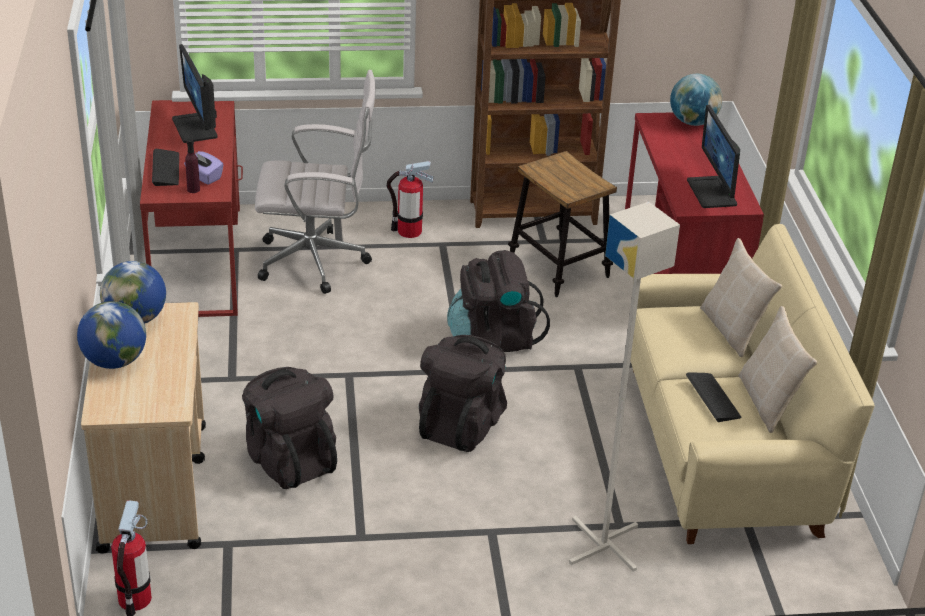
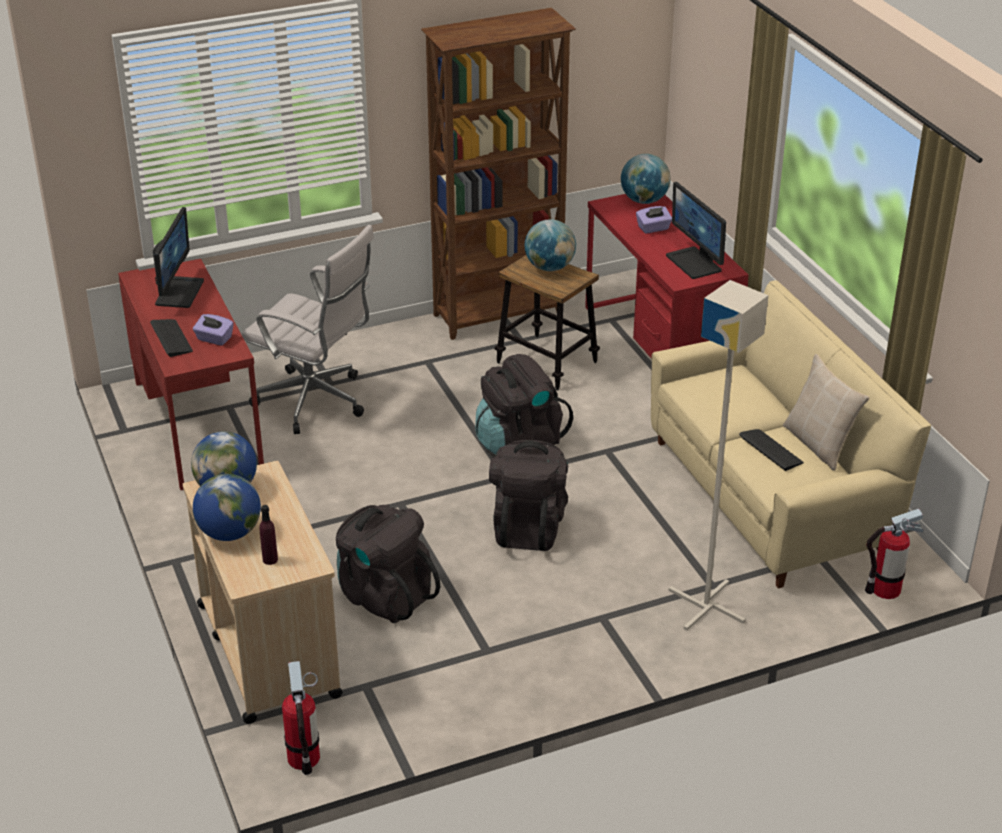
camera: 15 degrees left, 0 degrees up
monitor [172,44,218,143] -> monitor turned 135 degrees counterclockwise [153,207,204,308]
purple bottle [185,139,200,193] -> purple bottle moved to [259,505,278,565]
white office chair [255,70,375,294] -> white office chair turned 45 degrees clockwise [241,225,374,434]
fire extinguisher [387,161,433,238] -> fire extinguisher moved to [865,509,924,599]
beige pillow [700,238,782,357] -> none
none -> globe [525,219,576,271]
none -> purple tissue box [636,206,672,234]

